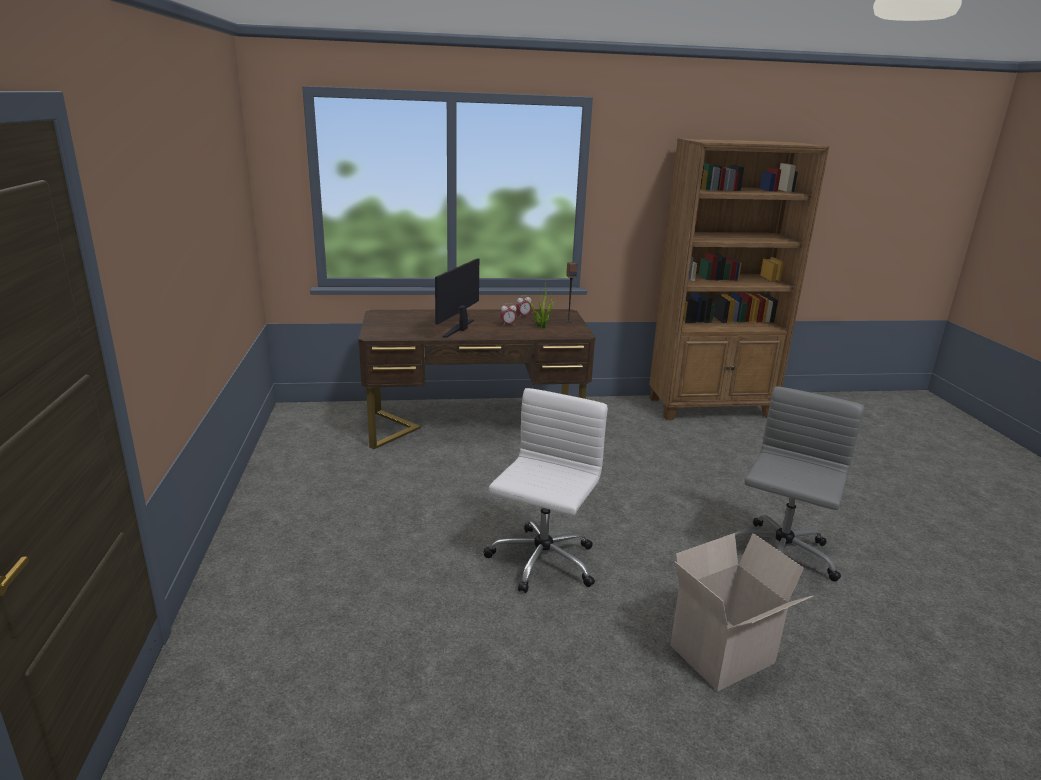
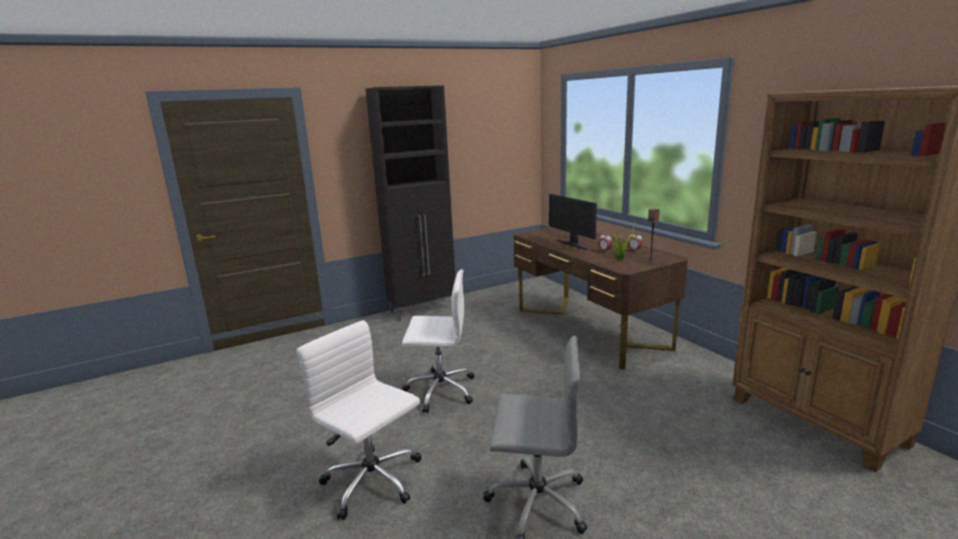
camera: 70 degrees right, 5 degrees down
monitor [435,258,479,338] -> monitor turned 120 degrees counterclockwise [549,194,597,250]
cardboard box [670,533,813,692] -> white office chair [297,320,422,520]
none -> black cabinet [365,85,455,321]

